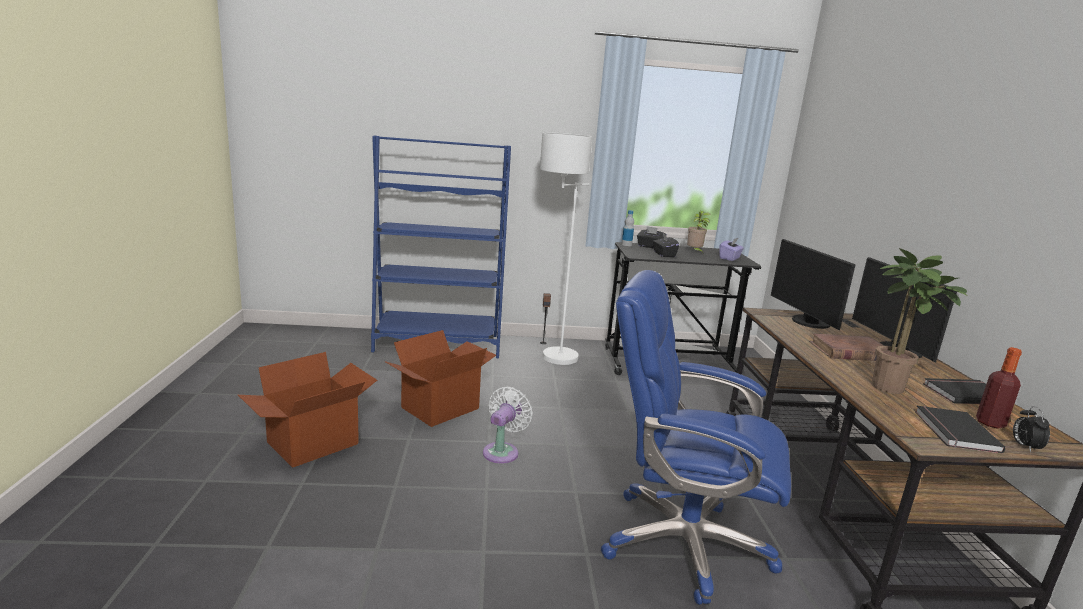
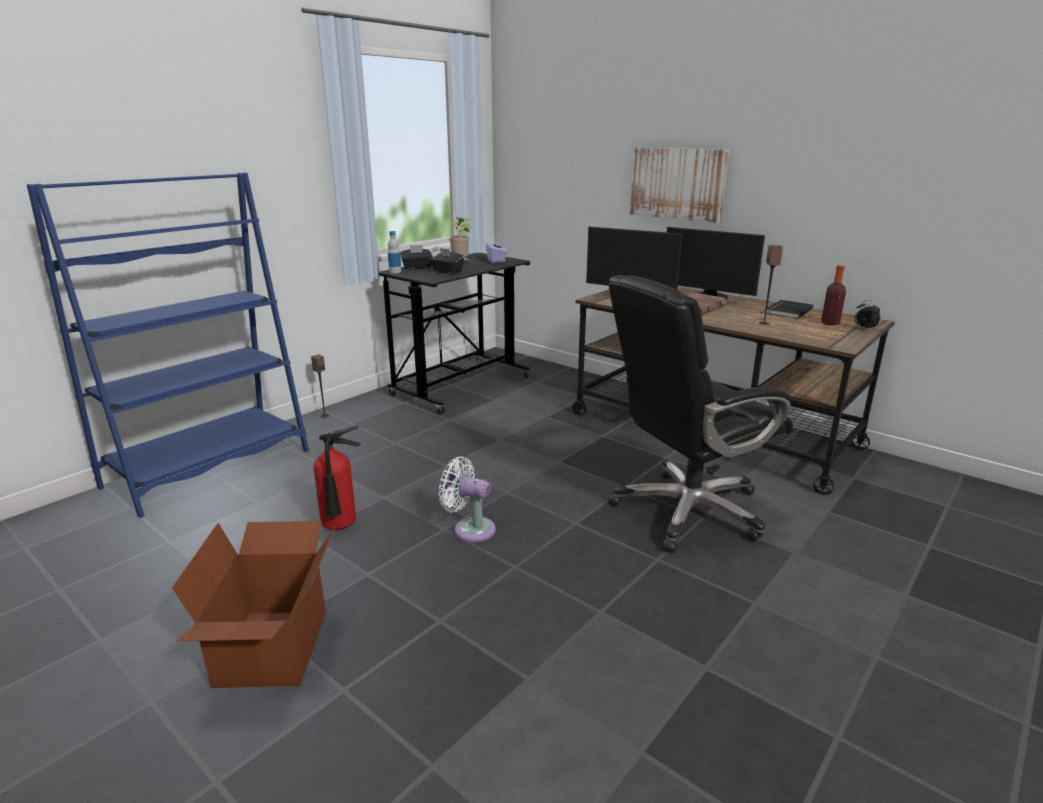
camera: 45 degrees left, 5 degrees up
cardboard box [384,330,496,427] -> fire extinguisher [313,426,361,530]
white fan [483,387,533,464] -> white fan turned 45 degrees counterclockwise [439,456,496,542]
white floor lamp [540,132,592,365] -> none
blue office chair [601,270,791,605] -> black office chair [608,275,793,553]
potted plant [872,248,968,394] -> speaker [759,245,783,325]
black book [915,406,1005,454] -> none
none -> picture [630,148,729,223]

